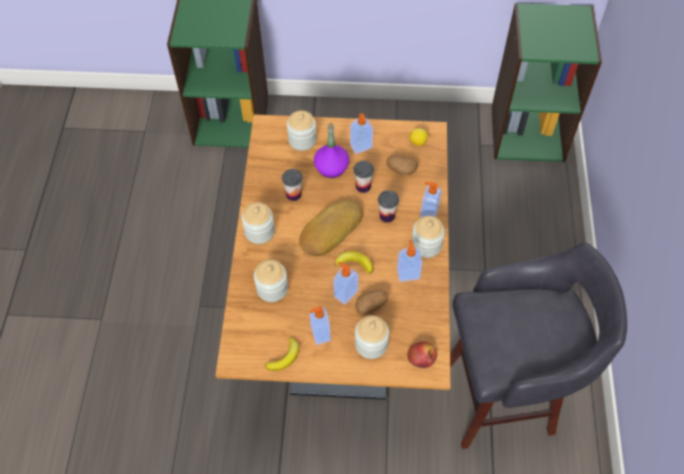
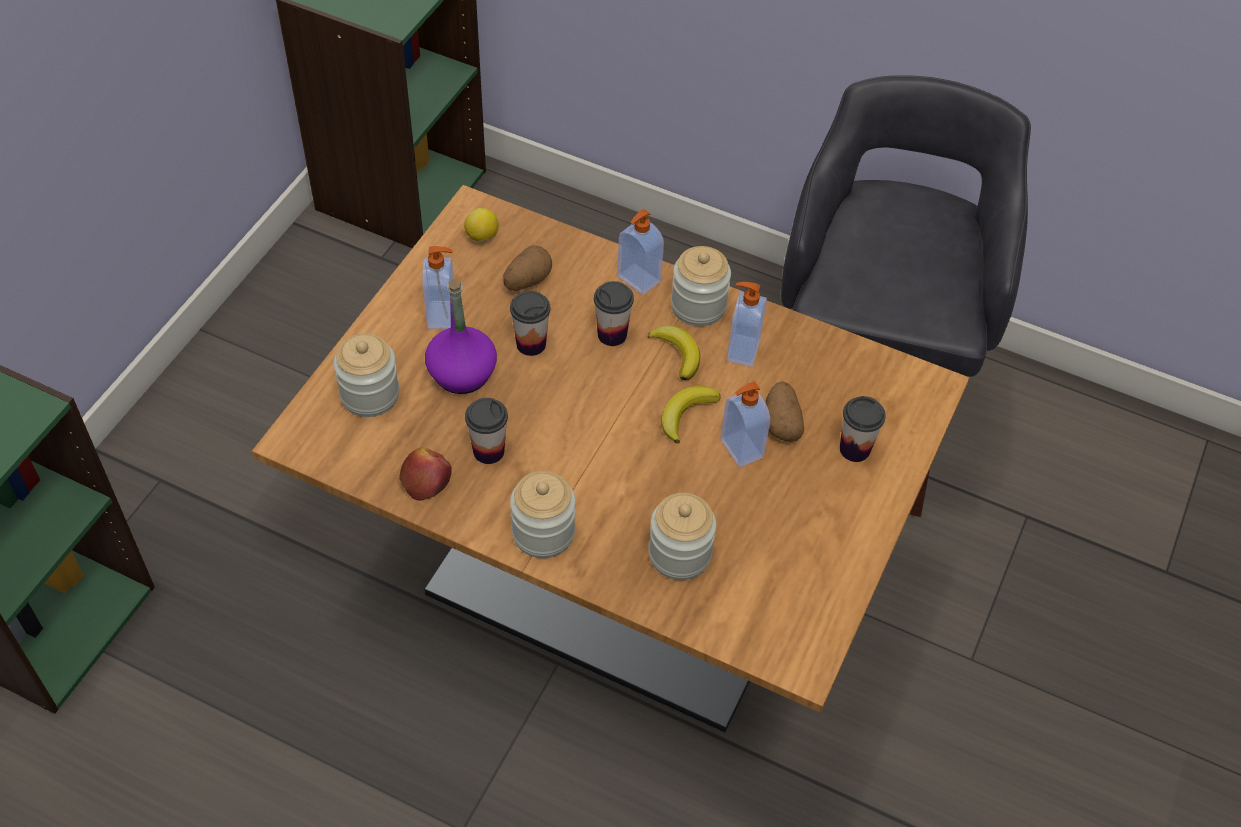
camera: 70 degrees left, 5 degrees down
banana [265,338,299,371] -> banana moved to [648,325,700,380]
bread [299,200,363,256] -> none
soap dispenser [309,306,331,345] -> none
jar [355,316,389,359] -> cup [840,396,886,462]
apple [408,342,437,368] -> apple moved to [399,448,452,501]

